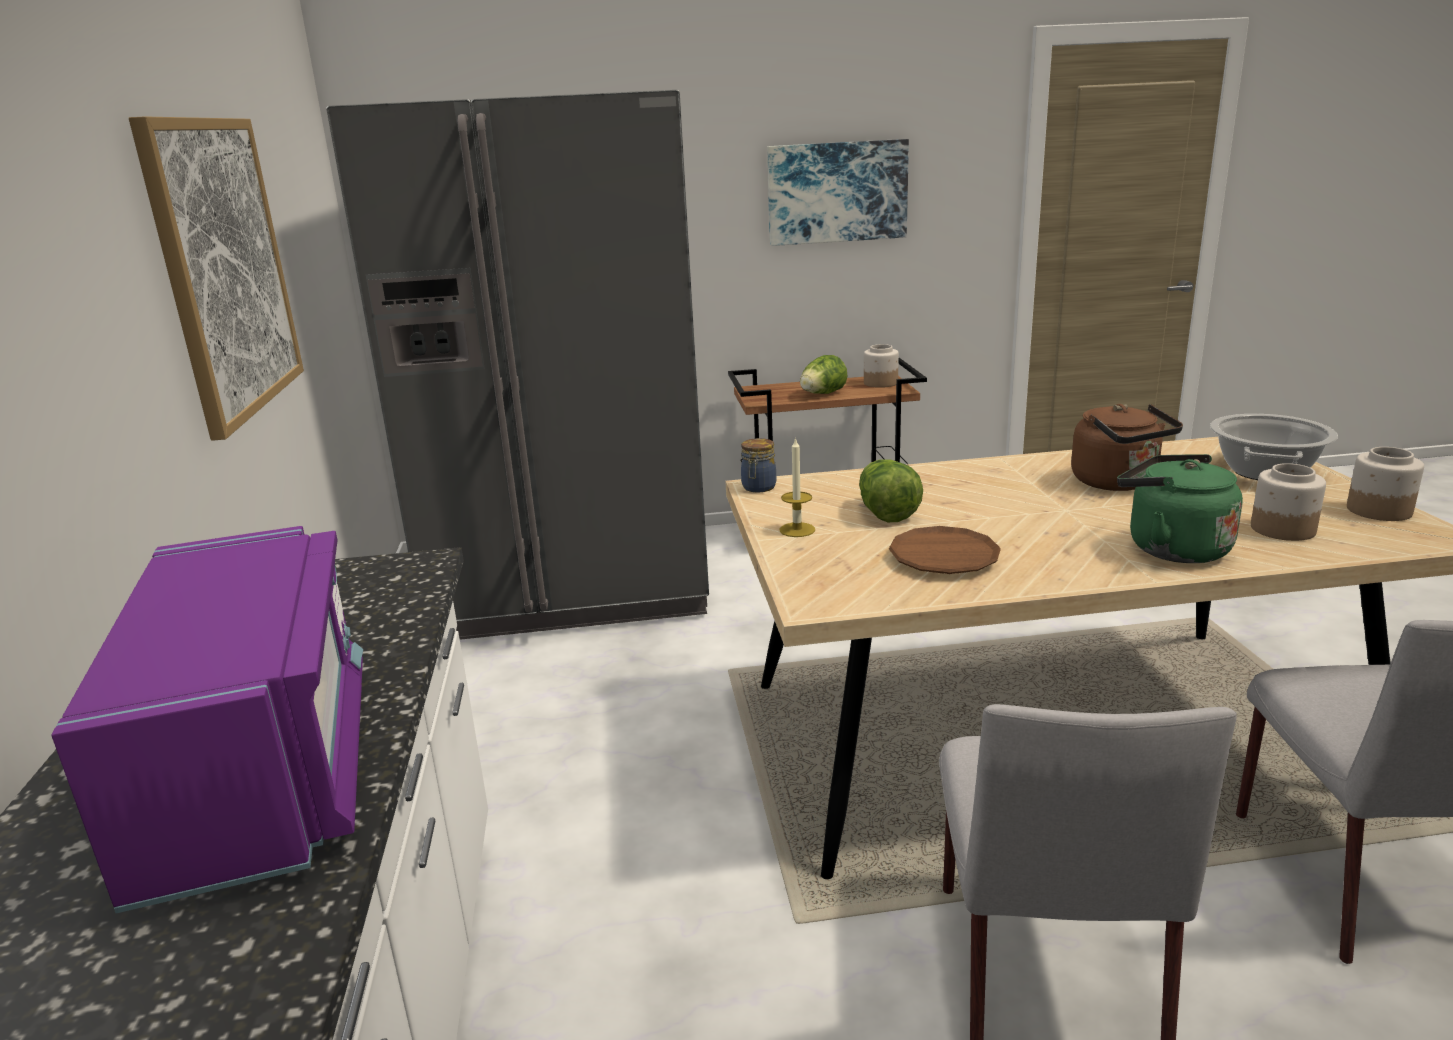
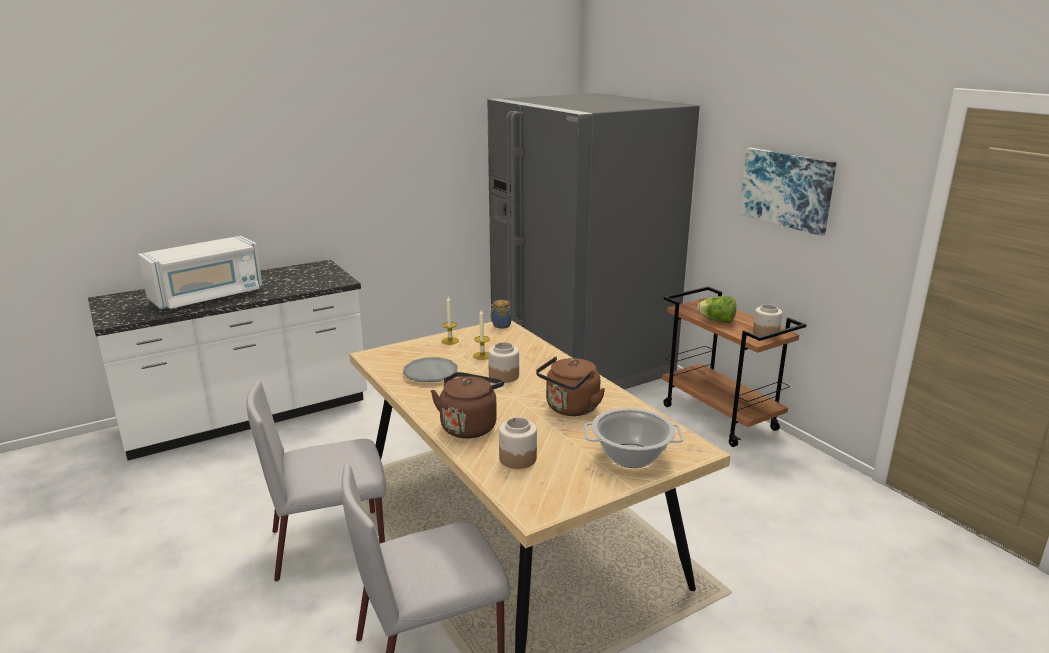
camera: 65 degrees right, 0 degrees up
purple microwave [51,526,363,913] -> white microwave [138,236,263,310]
picture [129,116,304,441] -> none
lettuce [859,459,923,522] -> candle [473,310,490,360]
brown plate [889,526,1001,574] -> grey plate [403,357,458,382]
green kettle [1117,454,1243,563] -> brown kettle [431,372,504,438]
jar [1347,447,1424,521] -> jar moved to [488,342,519,383]

